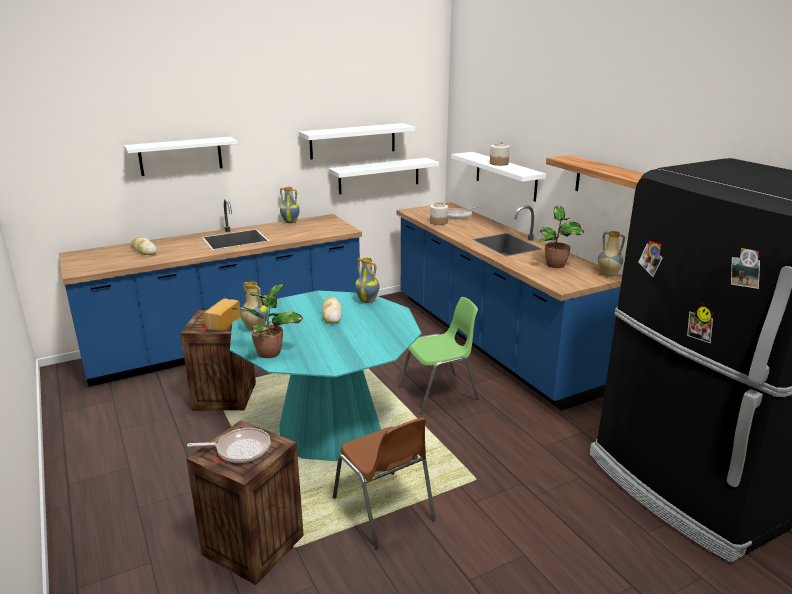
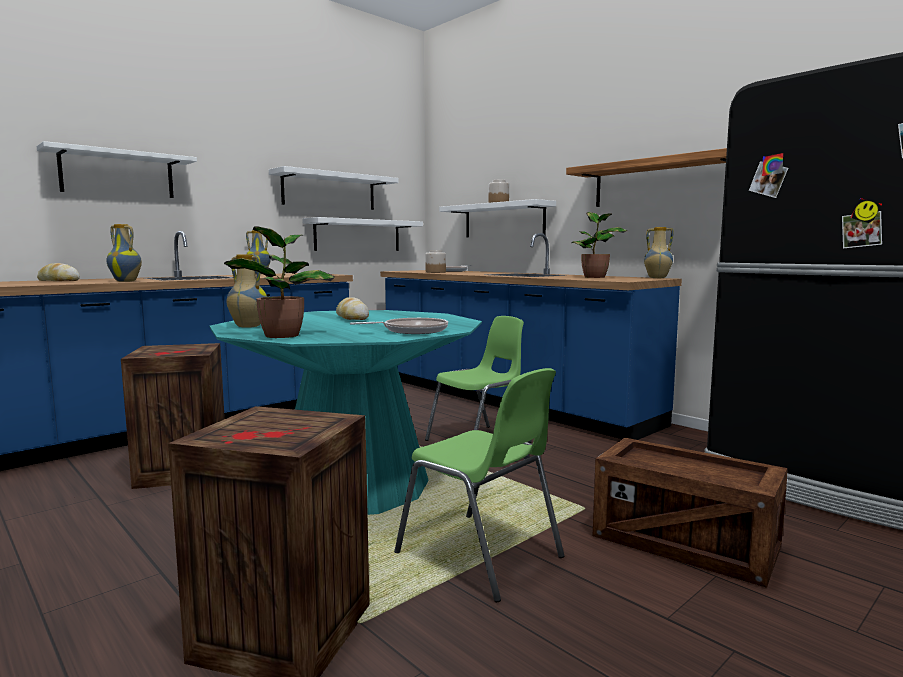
camera: 15 degrees left, 15 degrees down
frying pan [187,428,270,463] -> frying pan moved to [350,318,448,334]
bread [203,298,241,331] -> none
brown chair [333,417,436,548] -> green chair [394,368,564,602]
vase [355,258,379,303] -> vase moved to [106,224,142,282]
none -> crate [593,438,788,588]

